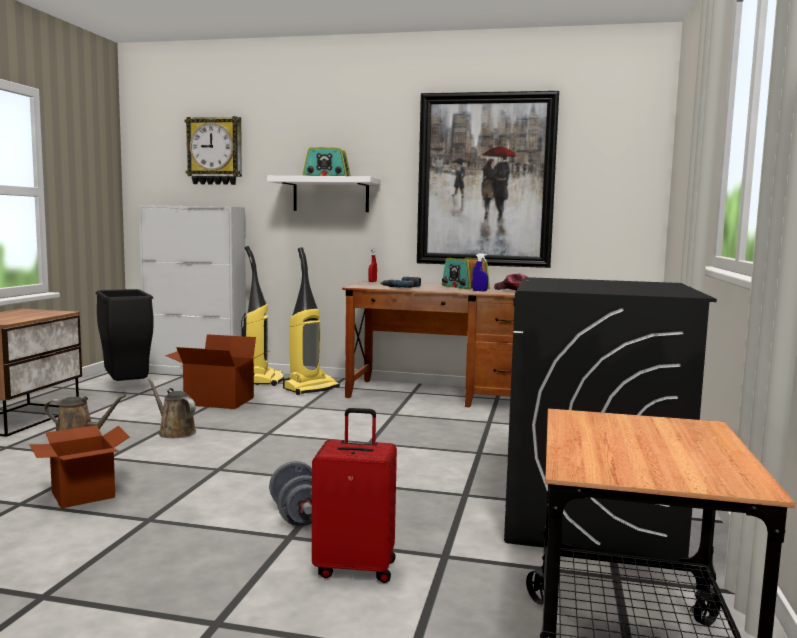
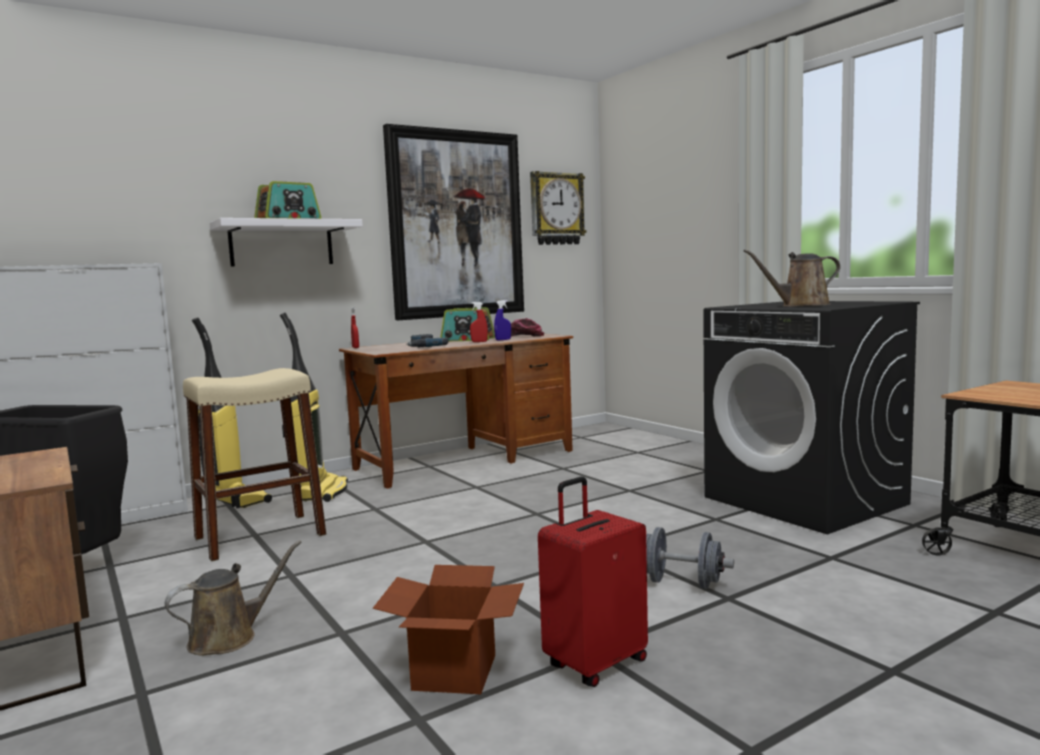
camera: 45 degrees left, 0 degrees up
brown watering can [148,378,196,438] -> brown watering can moved to [743,249,841,307]
cardboard box [165,334,269,409] -> beige stool [183,368,326,561]
wall clock [185,116,242,185] -> wall clock moved to [530,171,587,245]
red suitcase [312,408,397,583] -> red suitcase moved to [538,477,648,687]
none -> red spray bottle [470,302,488,342]

